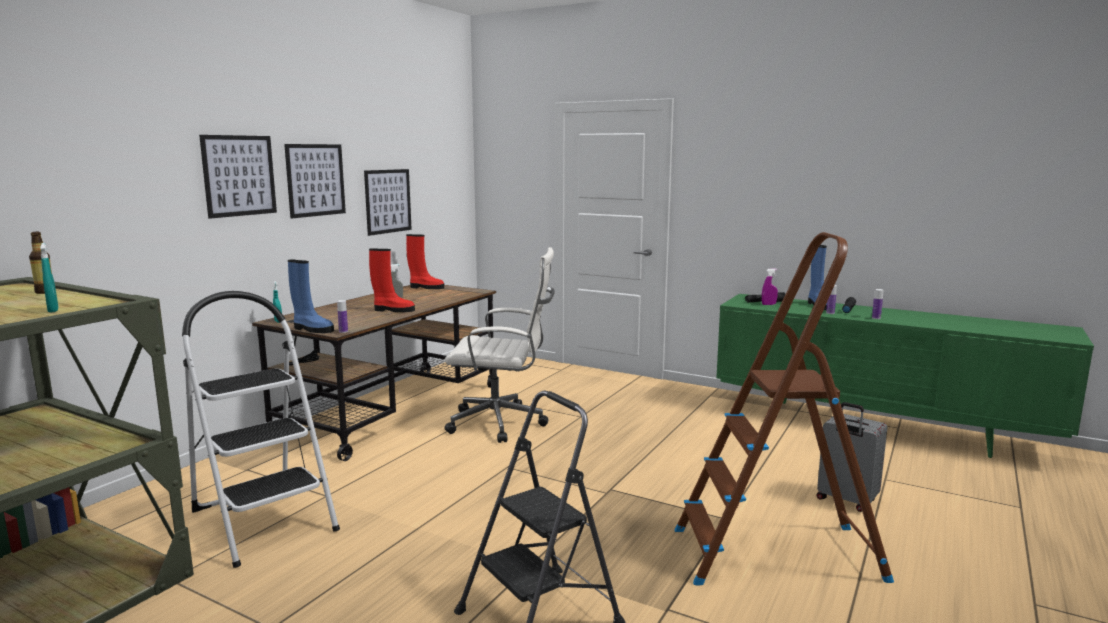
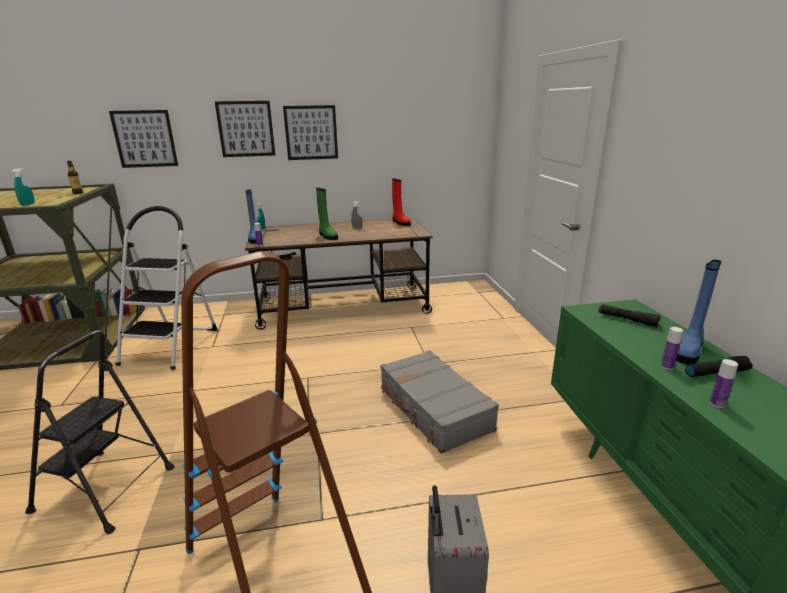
camera: 50 degrees right, 10 degrees up
picture [364,169,412,236] -> picture moved to [109,110,178,168]
red boot [369,248,415,312] -> green boot [316,188,338,240]
white office chair [445,247,555,443] -> none
purple spray bottle [762,268,778,305] -> none
none -> grey suitcase [381,350,499,454]

